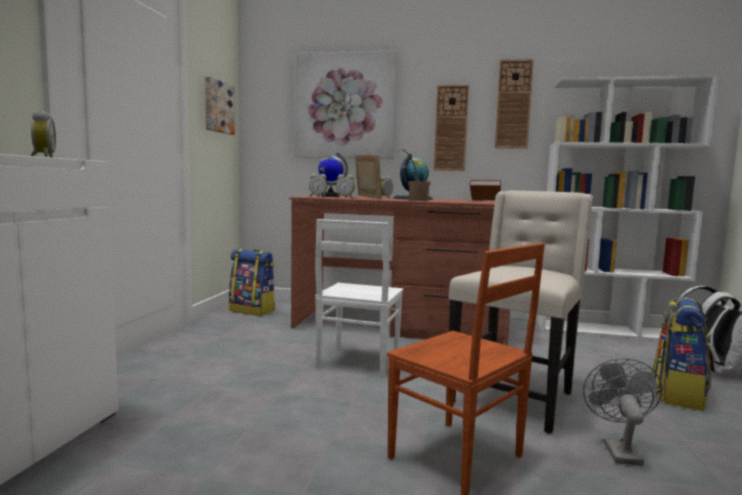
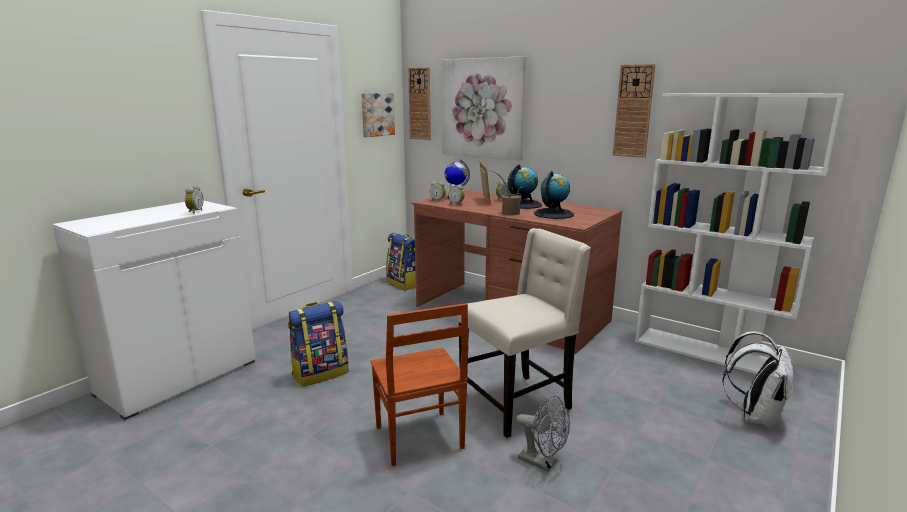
camera: 25 degrees right, 10 degrees up
white chair [315,219,403,377] -> none
wall clock [434,85,469,171] -> wall clock moved to [408,67,431,140]
brown book [470,180,501,200] -> none
grey fan [583,358,663,466] -> grey fan turned 90 degrees clockwise [516,396,570,472]
backpack [652,297,711,411] -> backpack moved to [288,301,348,387]
none -> globe [534,171,574,219]

